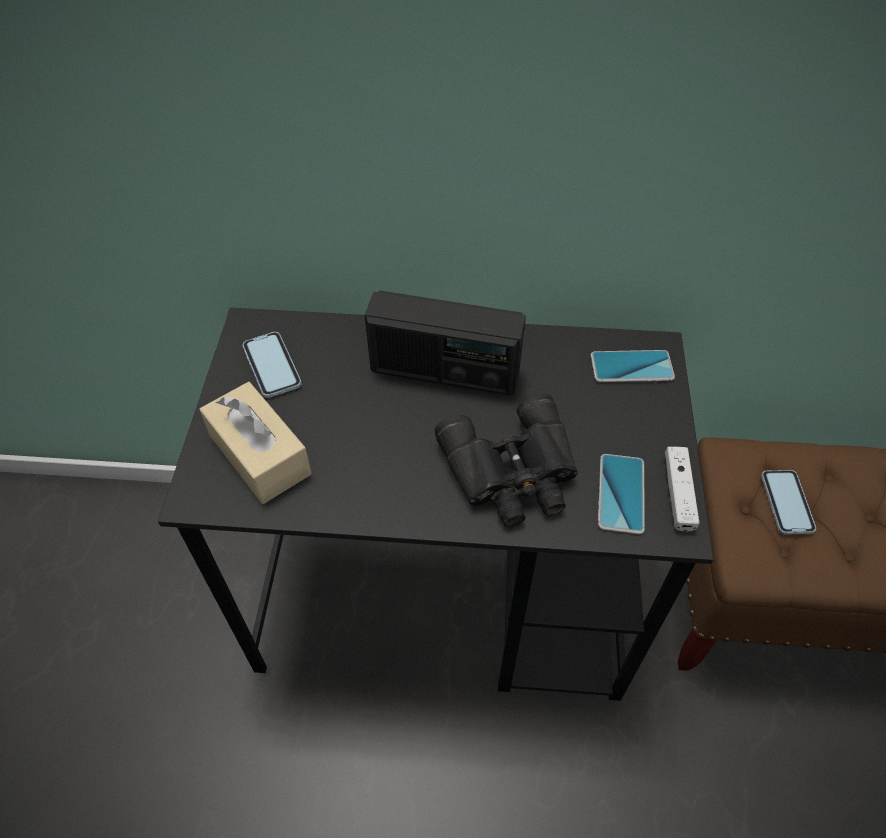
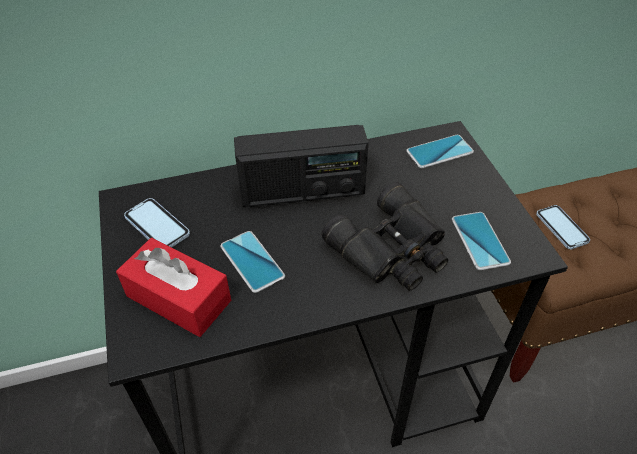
camera: 20 degrees left, 5 degrees down
beige tissue box [199,382,312,504] -> red tissue box [116,238,231,337]
white game controller [665,446,700,531] -> none
none -> phone [220,231,285,293]

